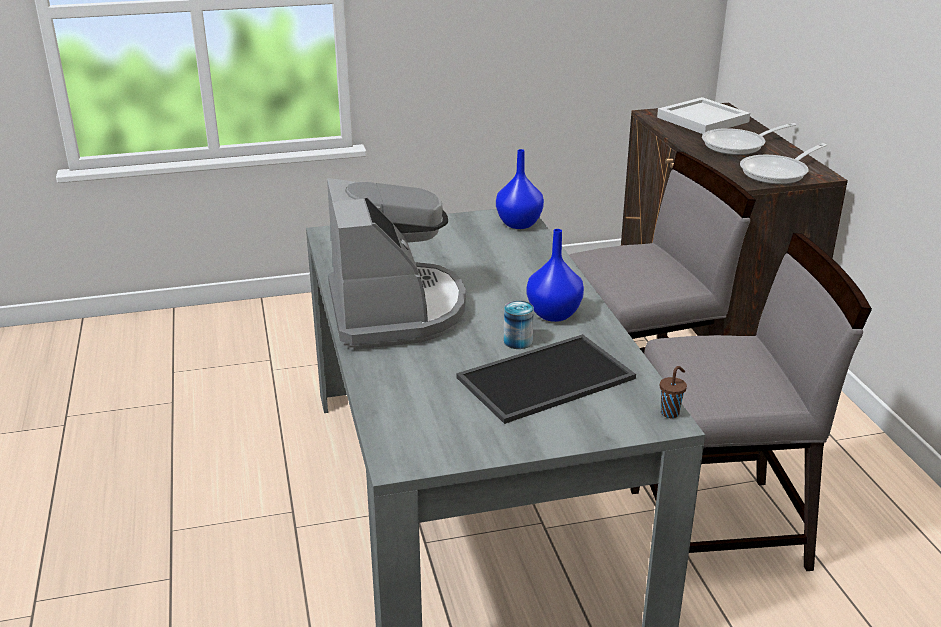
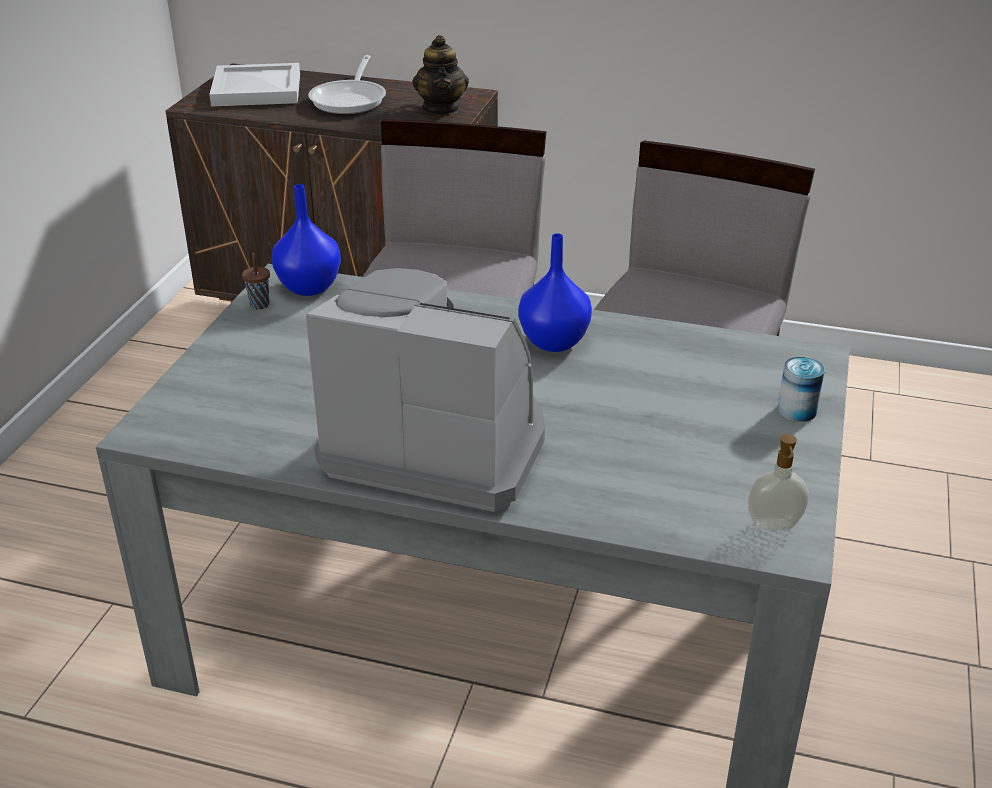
camera: 60 degrees left, 5 degrees up
tray [457,334,636,424] -> none
can [504,301,534,349] -> can moved to [777,357,825,422]
brown cup [660,366,687,418] -> brown cup moved to [242,253,270,310]
frying pan [740,143,827,184] -> teapot [412,35,469,115]
none -> soap dispenser [748,434,809,531]

